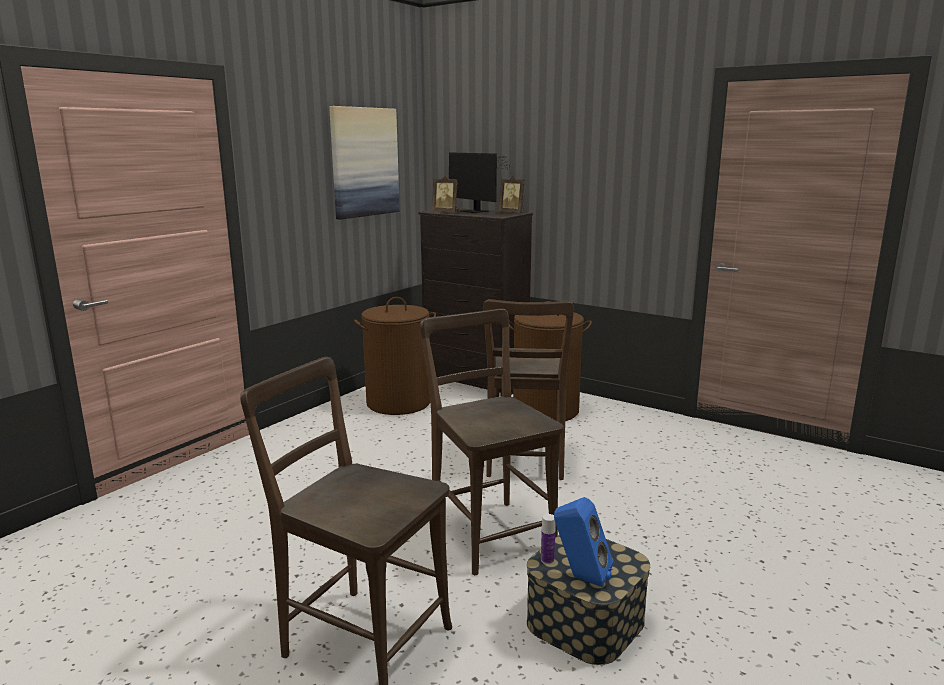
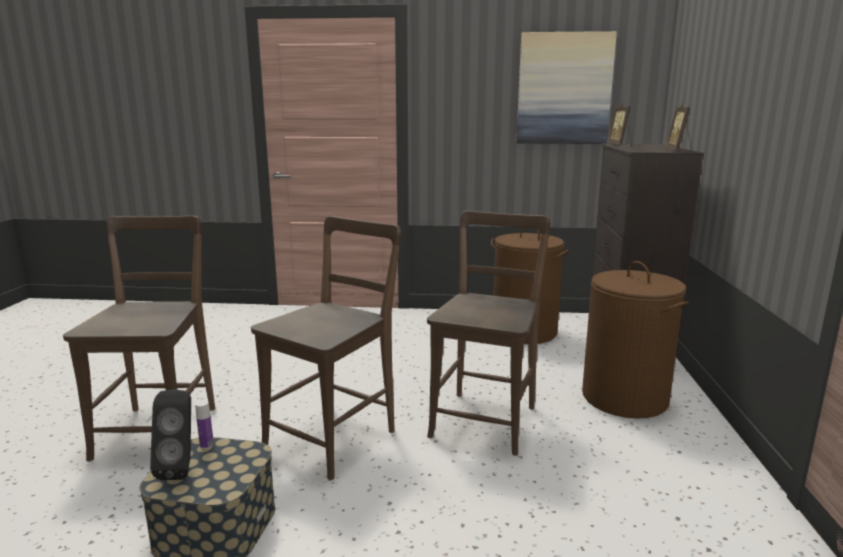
camera: 60 degrees right, 0 degrees up
monitor [449,152,513,213] -> none
brown chair [483,299,574,480] -> brown chair turned 135 degrees clockwise [427,211,550,456]
blue speaker [554,497,613,587] -> black speaker [150,390,191,480]

